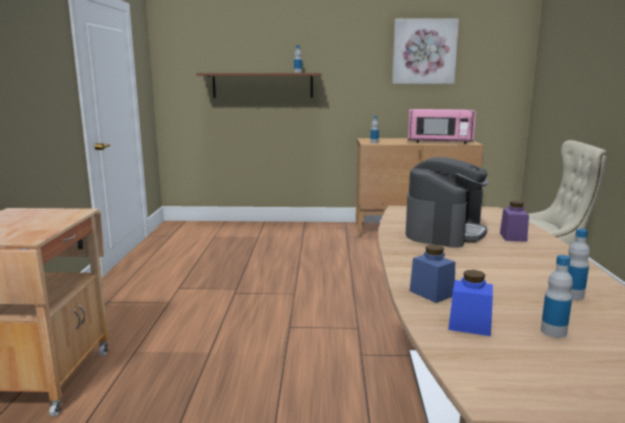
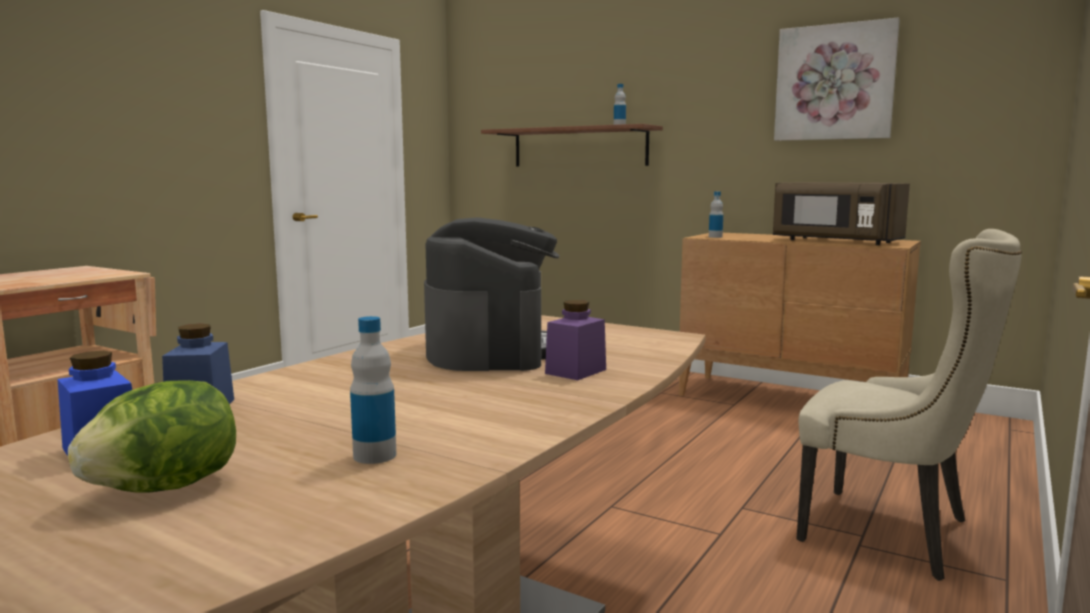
camera: 30 degrees right, 5 degrees down
coffee machine [406,157,488,248] -> coffee machine turned 60 degrees counterclockwise [424,217,559,371]
pink microwave [408,109,476,144] -> brown microwave [773,182,910,245]
bottle [541,255,573,338] -> lettuce [68,380,236,493]

